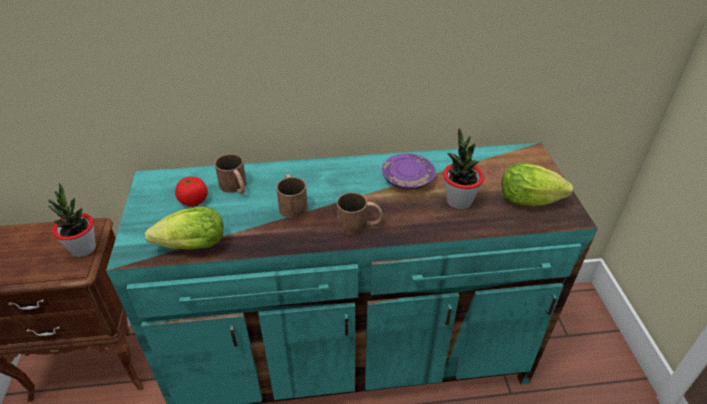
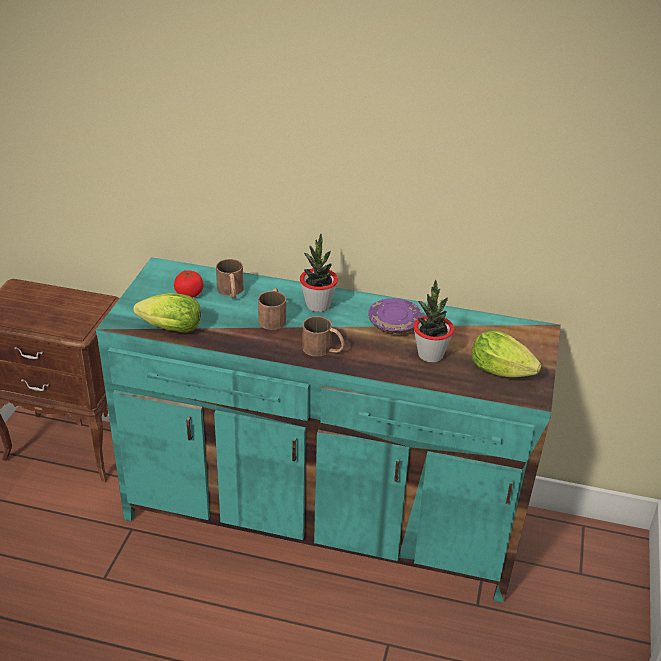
camera: 20 degrees right, 5 degrees down
potted plant [48,183,96,257] -> potted plant moved to [300,234,338,312]

